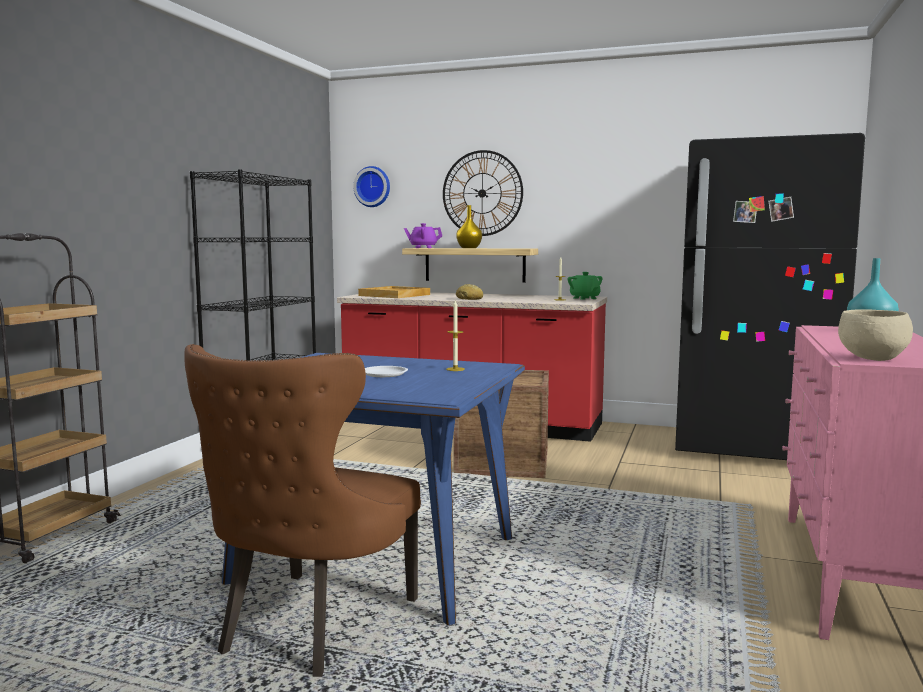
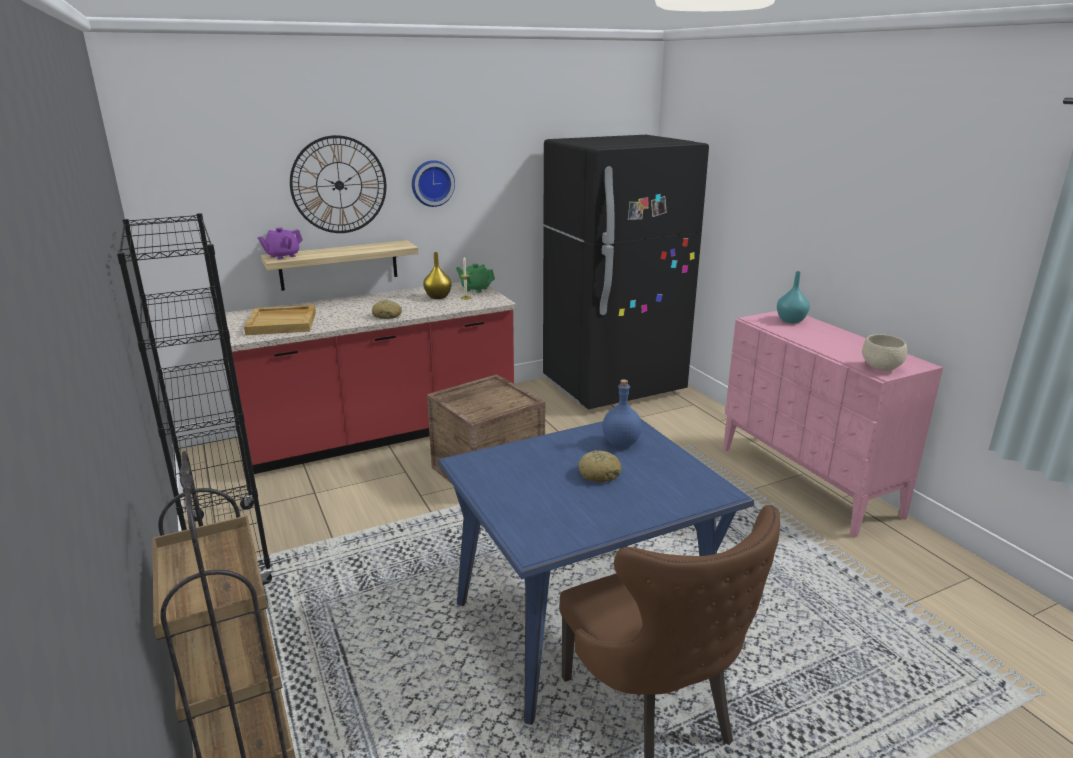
camera: 45 degrees left, 15 degrees up
wall clock [353,166,390,207] -> wall clock moved to [412,160,455,207]
white plate [365,366,408,377] -> bread [578,450,621,483]
candle [446,299,465,371] -> blue bottle [602,379,642,447]
yellow vase [456,205,482,248] -> yellow vase moved to [423,252,452,299]

